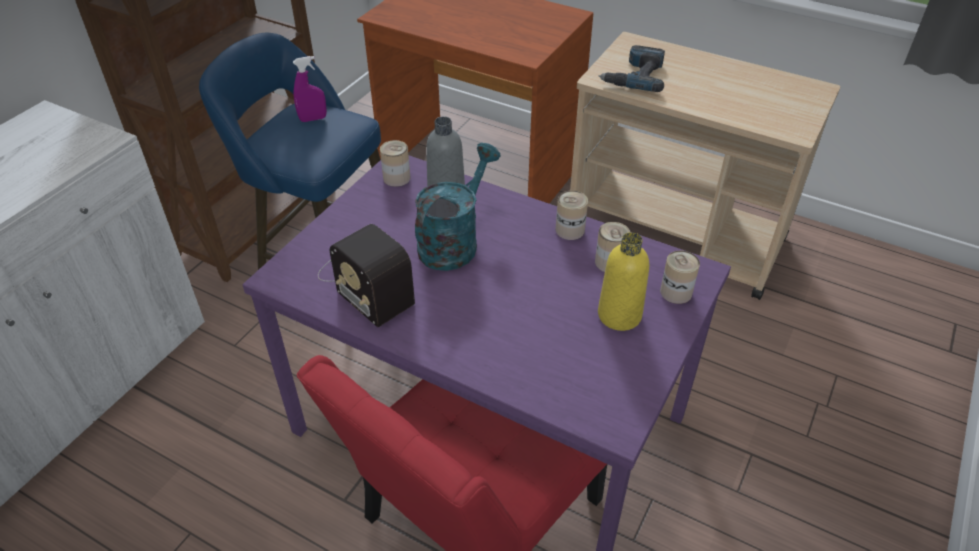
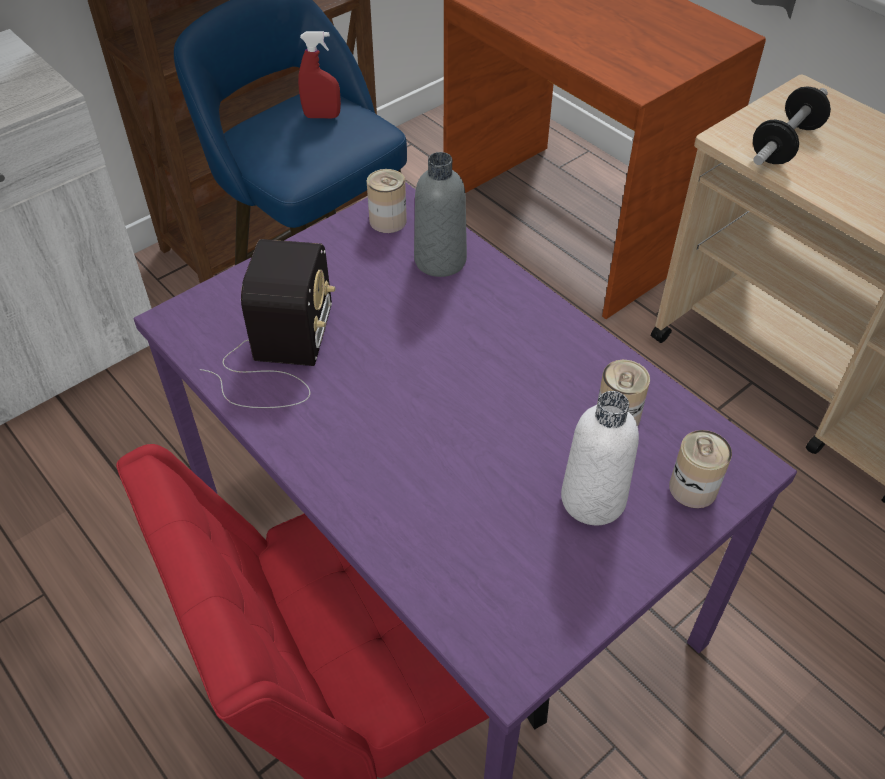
camera: 20 degrees right, 5 degrees up
purple spray bottle [293,56,327,122] -> red spray bottle [298,31,341,118]
radio [318,224,415,327] -> radio turned 150 degrees counterclockwise [200,239,335,408]
turquoise watering can [415,143,501,271] -> none
can [555,190,588,240] -> none
yellow bottle [598,232,649,331] -> white bottle [561,391,639,525]
power drill [599,45,665,92] -> dumbbell [753,86,831,165]

